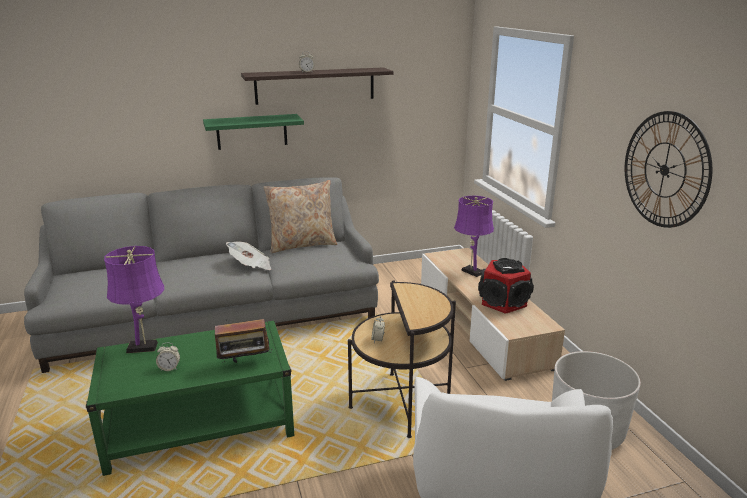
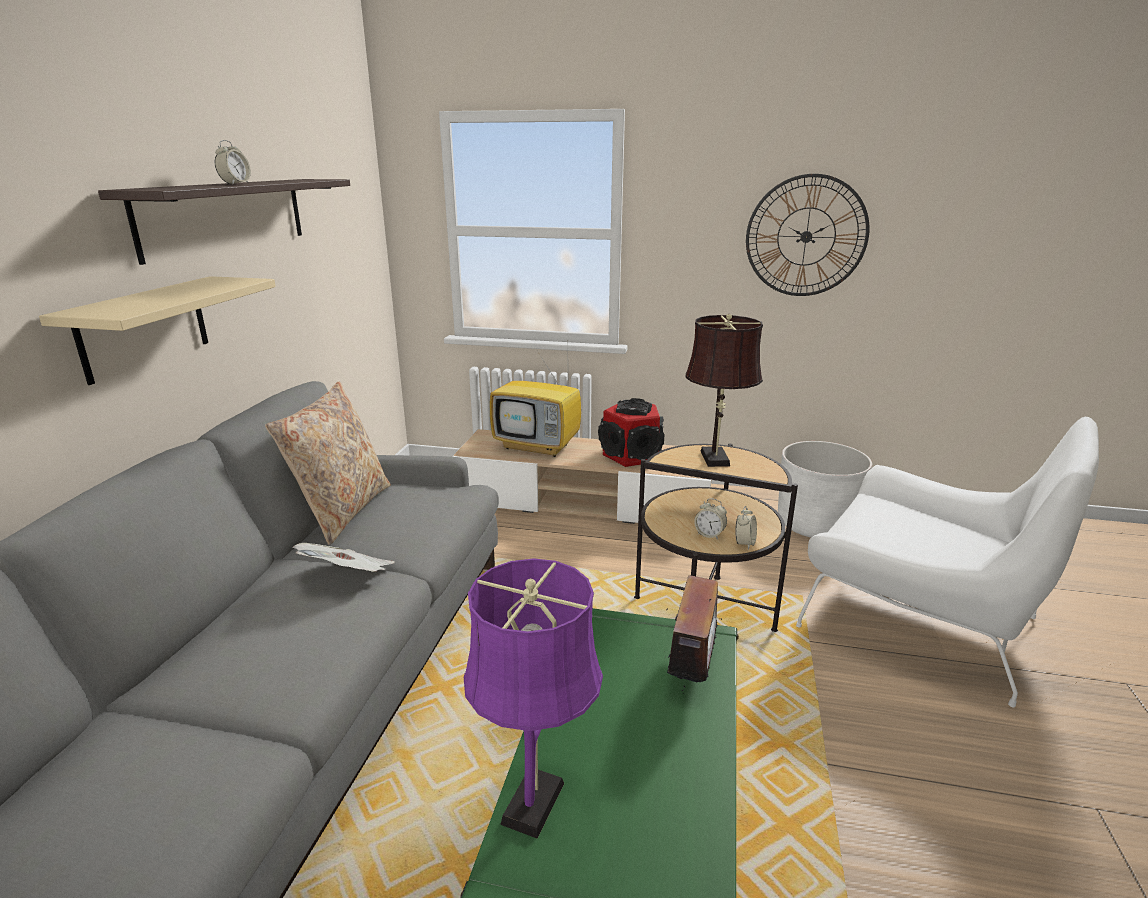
camera: 60 degrees left, 0 degrees up
alarm clock [156,343,180,371] -> alarm clock moved to [735,506,757,550]
green shelf [203,114,304,150] -> beige shelf [39,276,276,385]
purple table lamp [454,196,494,277] -> television [490,357,581,457]
none -> brown table lamp [685,314,763,467]

